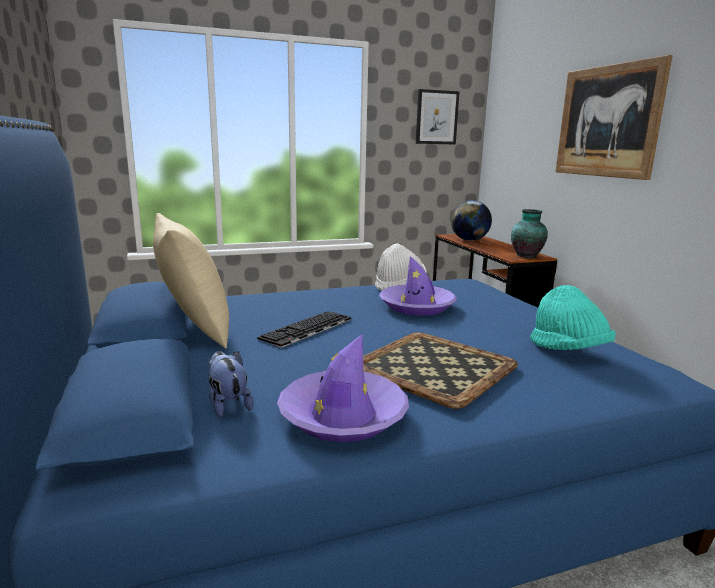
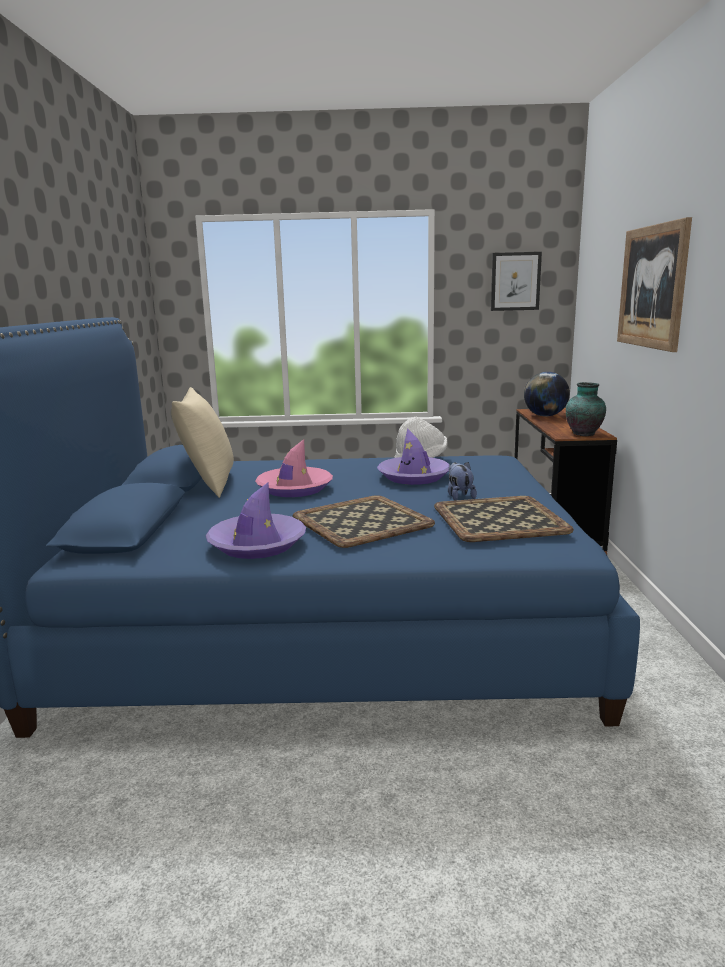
camera: 20 degrees right, 0 degrees up
plush toy [208,351,254,418] -> plush toy moved to [448,462,477,501]
keyboard [257,311,351,348] -> pink hat [255,439,333,497]
turquoise hat [530,285,616,350] -> tray [434,496,574,542]

